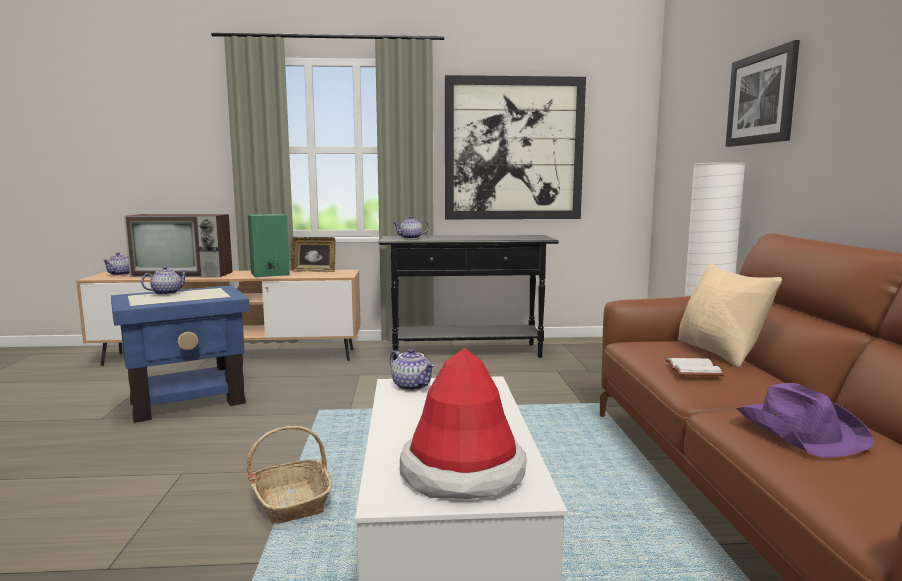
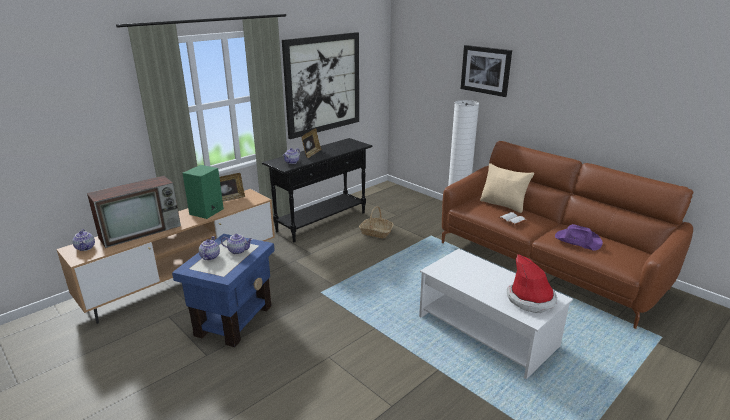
camera: 40 degrees left, 15 degrees up
basket [246,426,332,524] -> basket moved to [359,206,394,238]
teapot [390,348,435,391] -> teapot moved to [221,234,253,254]
none -> picture frame [302,128,322,158]

